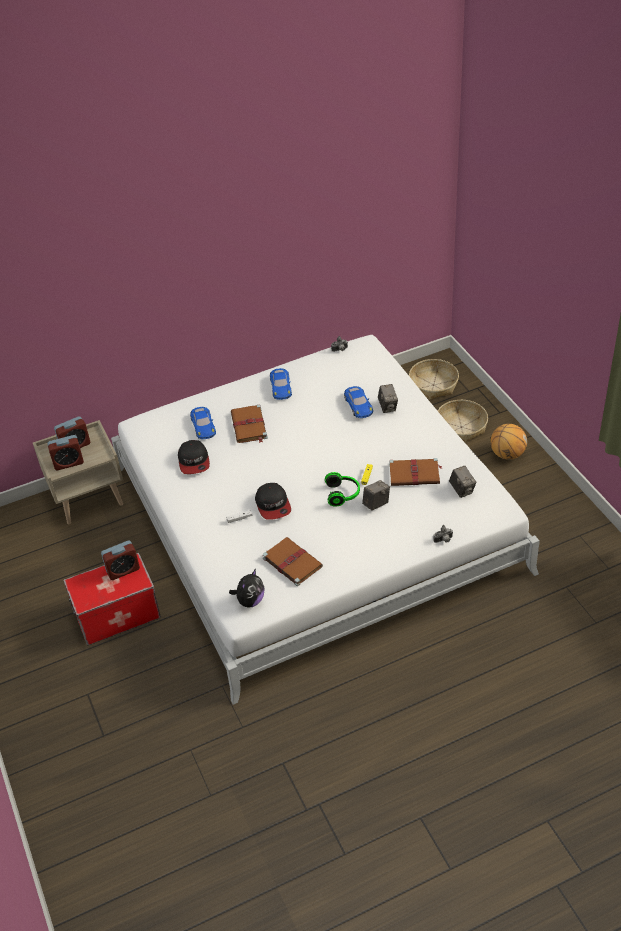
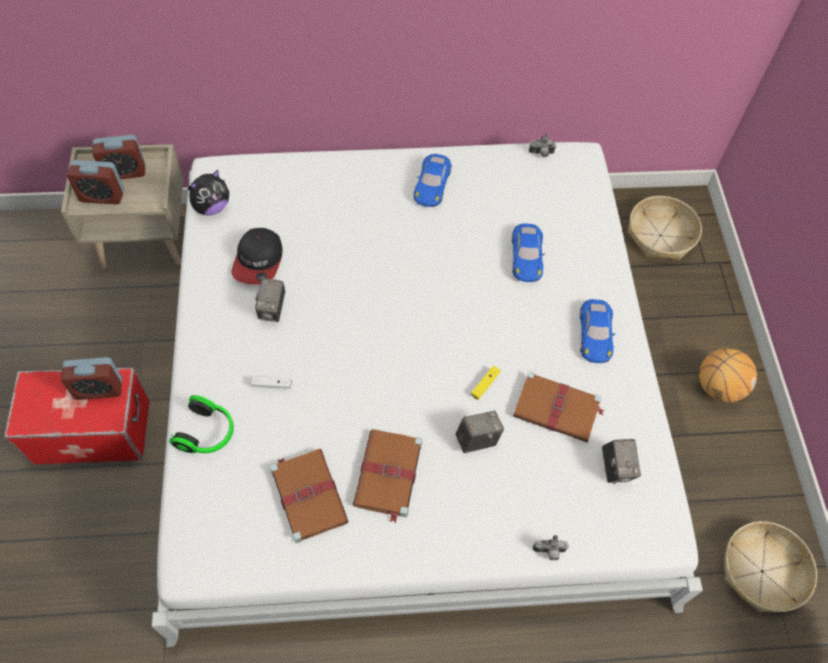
camera: 15 degrees right, 15 degrees up
blue toy car [190,407,216,439] -> blue toy car moved to [579,299,615,363]
plush toy [229,569,265,608] -> plush toy moved to [188,170,229,216]
brown book [231,405,268,443] -> brown book moved to [353,430,422,523]
cap [255,483,291,520] -> none
headphones [325,472,360,507] -> headphones moved to [169,395,234,453]
camera [378,384,398,413] -> camera moved to [255,278,285,322]
basket [438,400,488,443] -> basket moved to [724,521,817,612]

